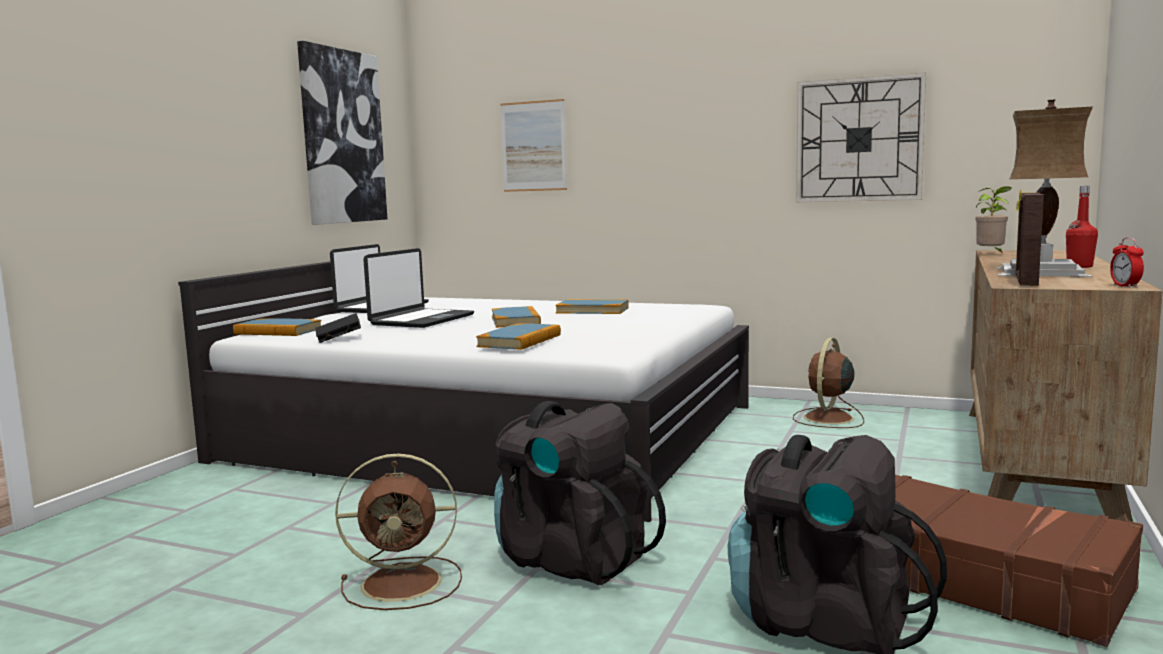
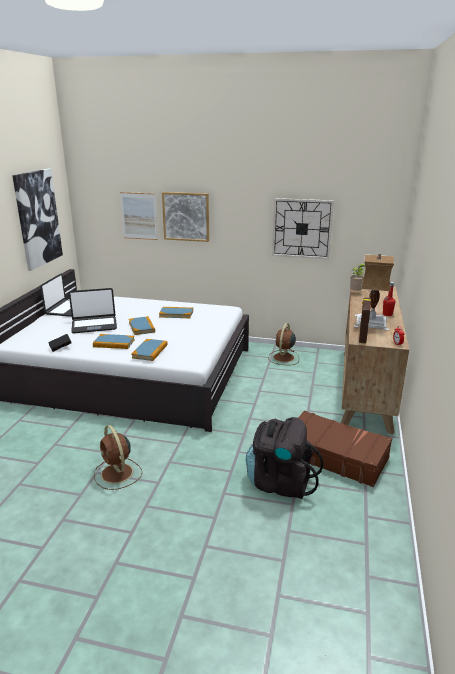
camera: 10 degrees left, 15 degrees up
book [233,318,321,336] -> book moved to [93,334,135,349]
brown fan [335,453,462,610] -> brown fan turned 75 degrees clockwise [94,425,142,490]
laptop [363,248,474,328] -> laptop turned 60 degrees clockwise [69,288,117,333]
black backpack [494,401,666,585] -> none
none -> picture [162,192,209,242]

